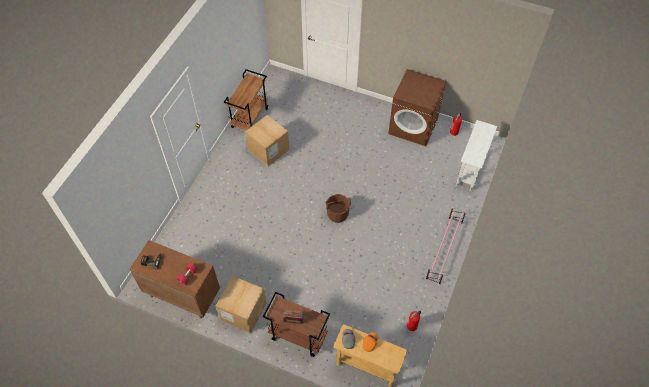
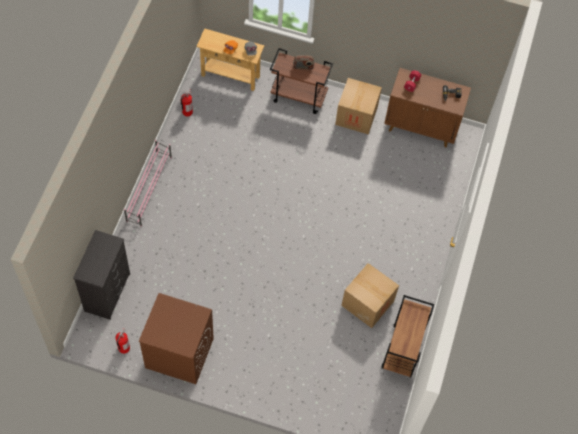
camera: 170 degrees right, 5 degrees up
brown bucket [326,194,351,223] -> none
white console table [456,120,497,191] -> black dresser [73,230,130,320]

